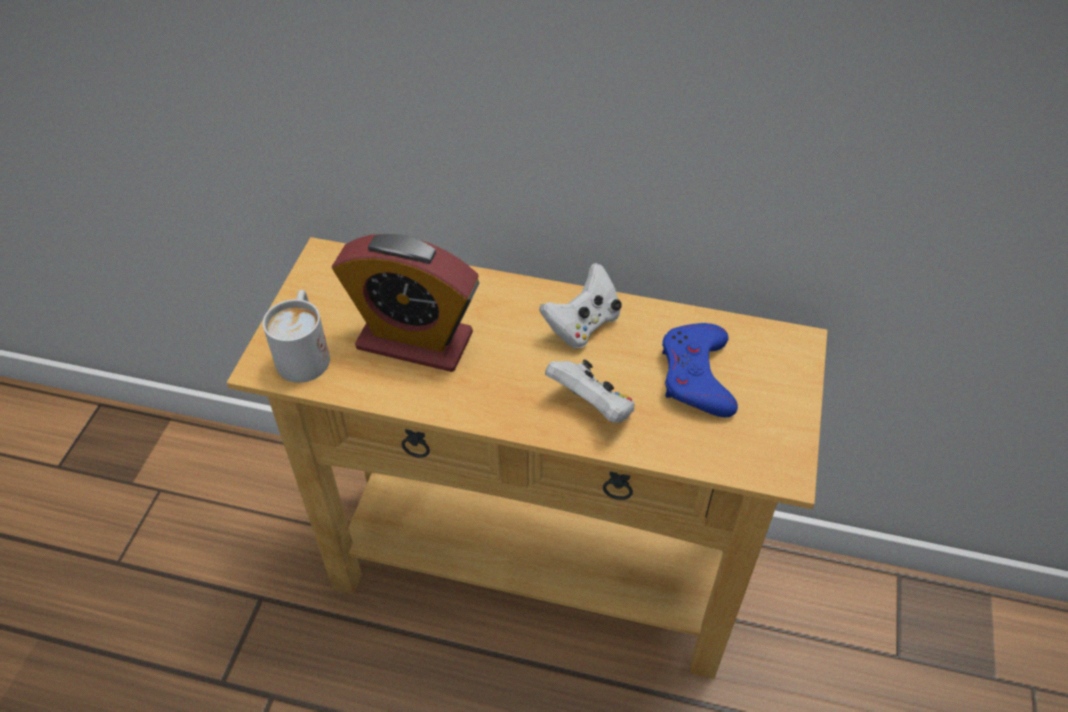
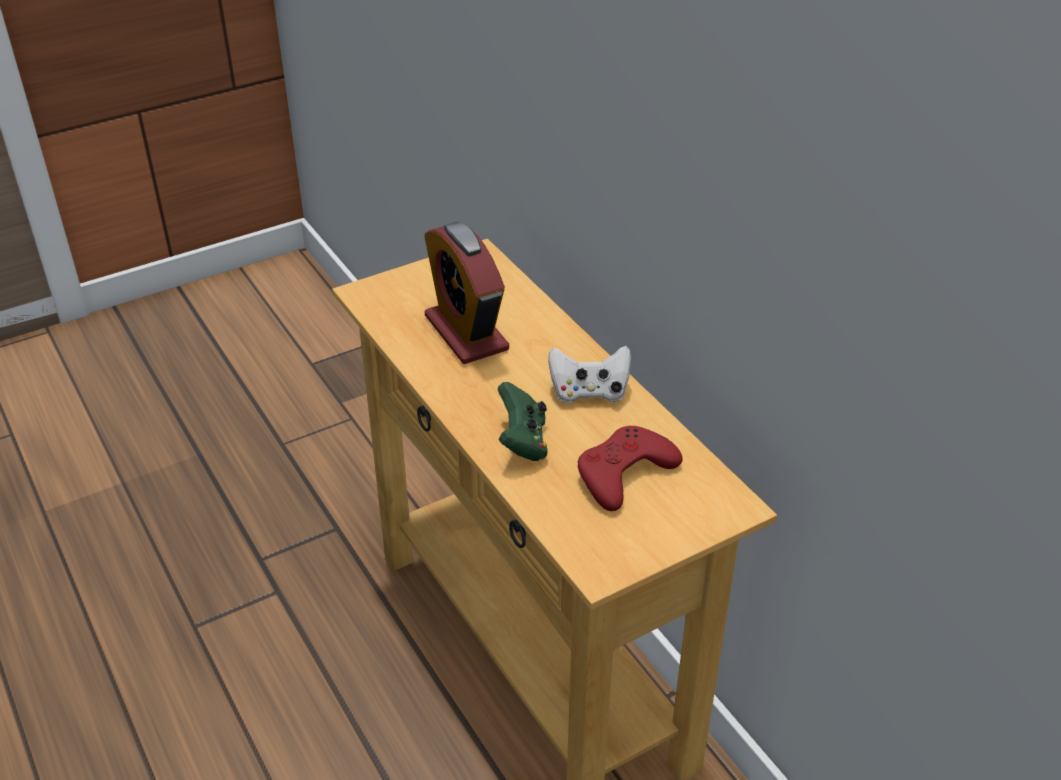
camera: 45 degrees right, 10 degrees down
white mug [263,290,330,383] -> none
white game controller [545,360,635,423] -> green game controller [498,382,548,461]
blue game controller [662,323,738,417] -> red game controller [578,426,683,511]

